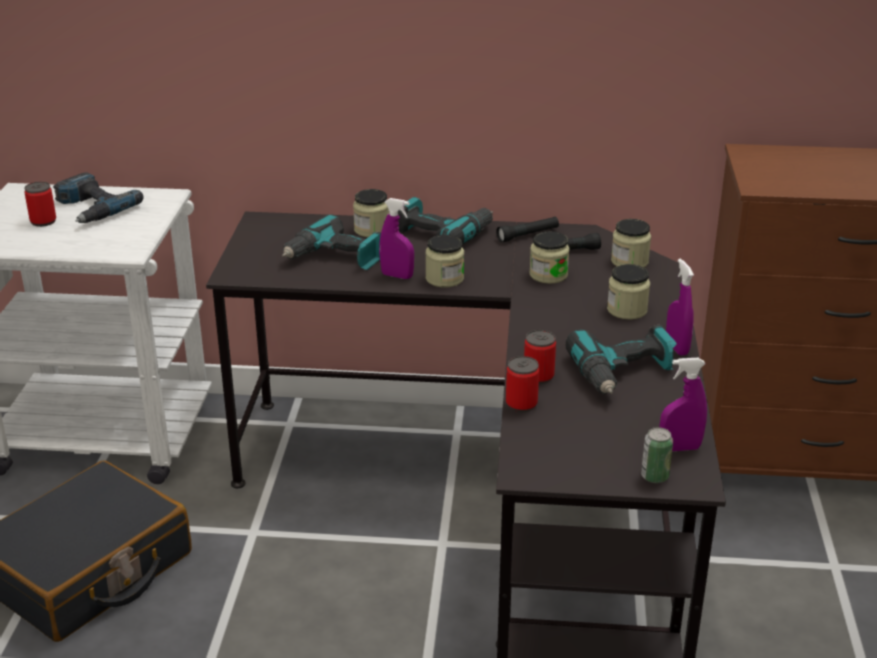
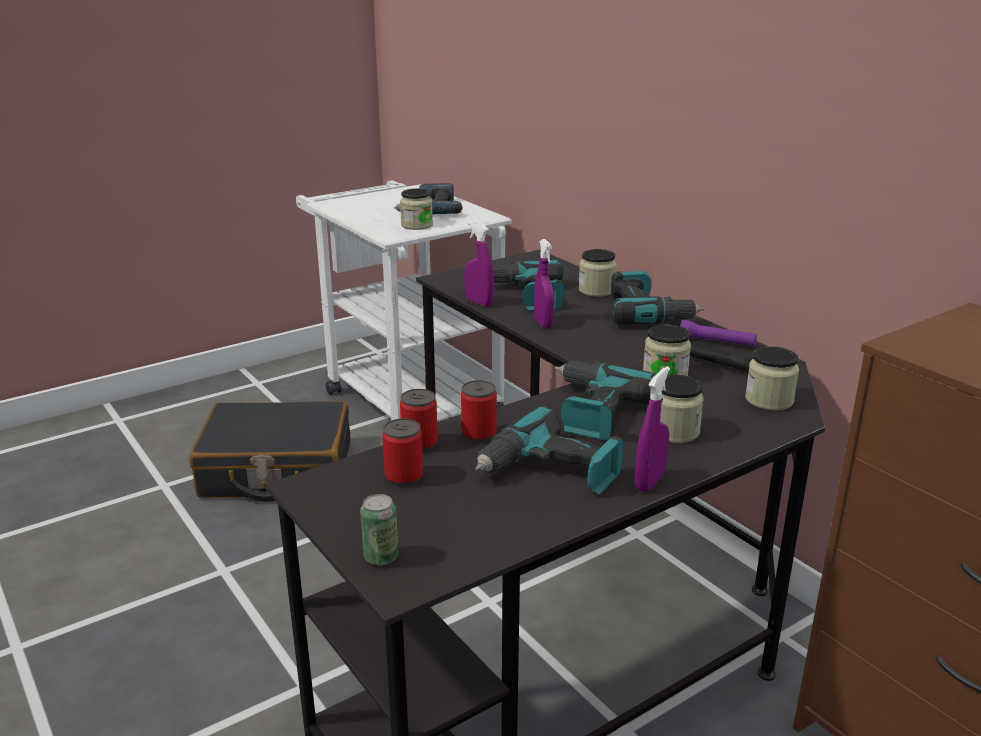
camera: 50 degrees right, 5 degrees down
can [24,182,56,227] -> can moved to [383,418,423,486]
jar [425,235,464,287] -> jar moved to [400,188,433,230]
black flashlight [496,217,559,243] -> purple flashlight [680,320,757,347]
purple spray bottle [659,358,707,451] -> purple spray bottle moved to [465,221,494,307]
none -> power drill [555,360,656,441]

